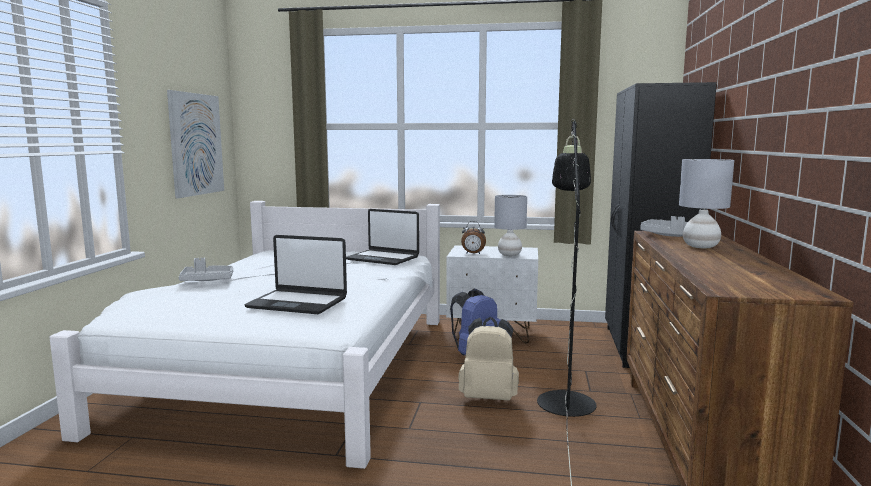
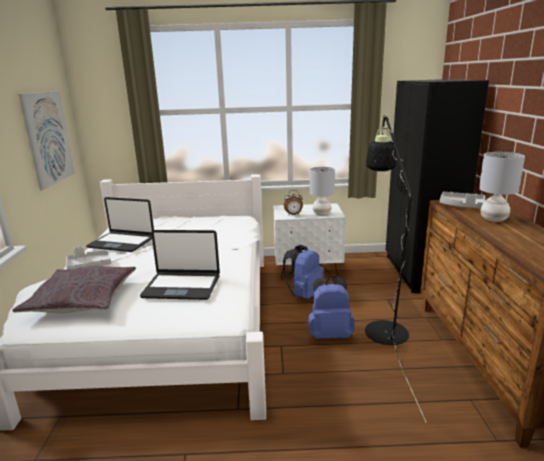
camera: 10 degrees left, 10 degrees up
laptop [346,209,419,265] -> laptop moved to [86,197,154,252]
beige backpack [459,317,519,401] -> blue backpack [308,277,355,339]
none -> grey pillow [12,266,136,313]

